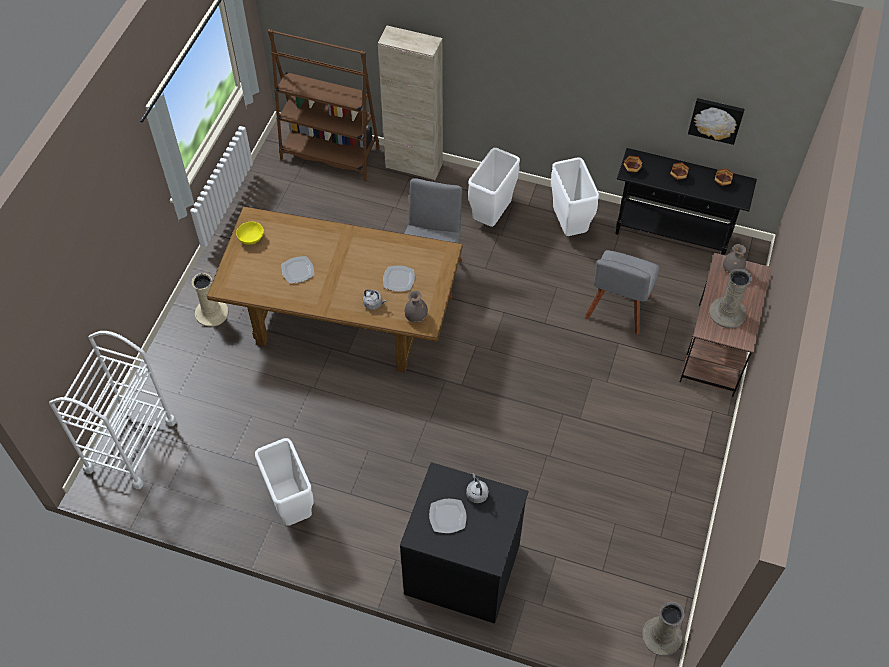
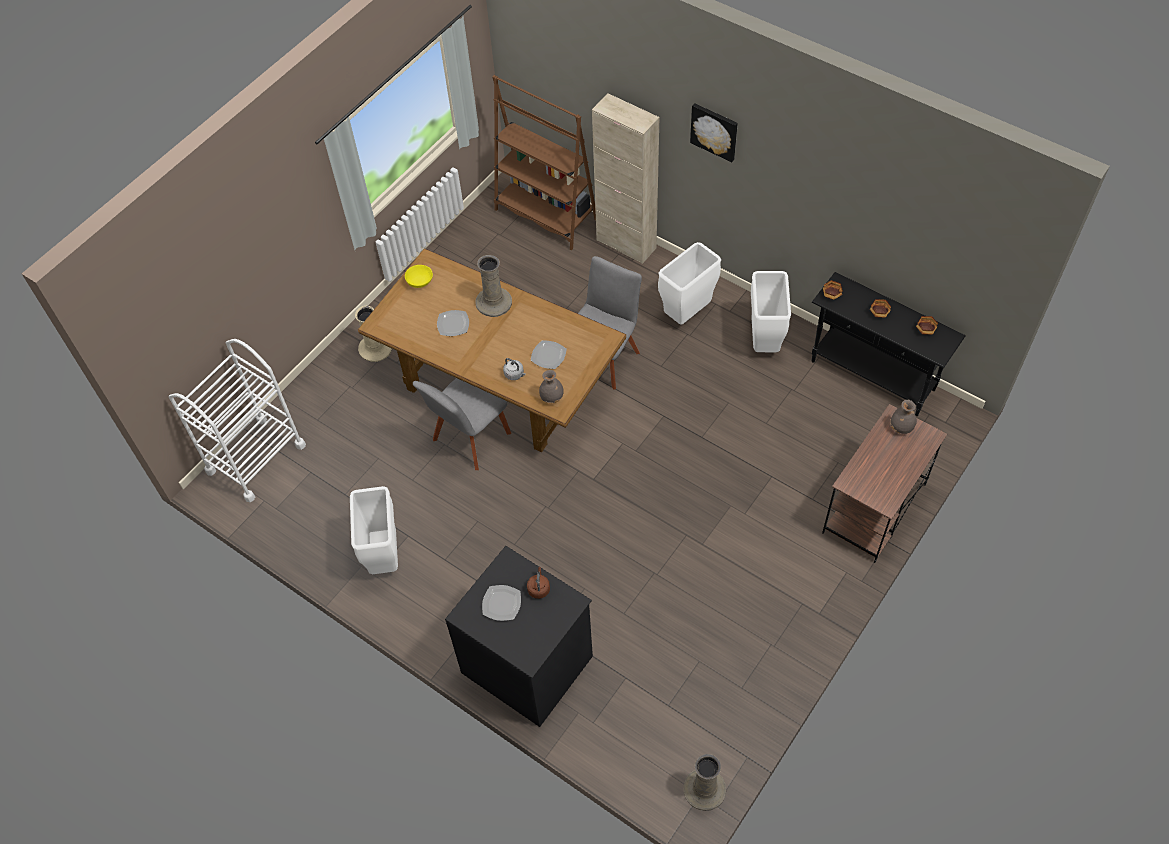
camera: 20 degrees right, 0 degrees up
grey kettle [466,473,489,503] -> brown kettle [527,567,550,599]
grey chair [585,250,660,335] -> grey chair moved to [413,378,511,470]
picture [688,98,745,145] -> picture moved to [690,103,738,162]
beige vase [709,269,752,328] -> beige vase moved to [475,255,512,317]

